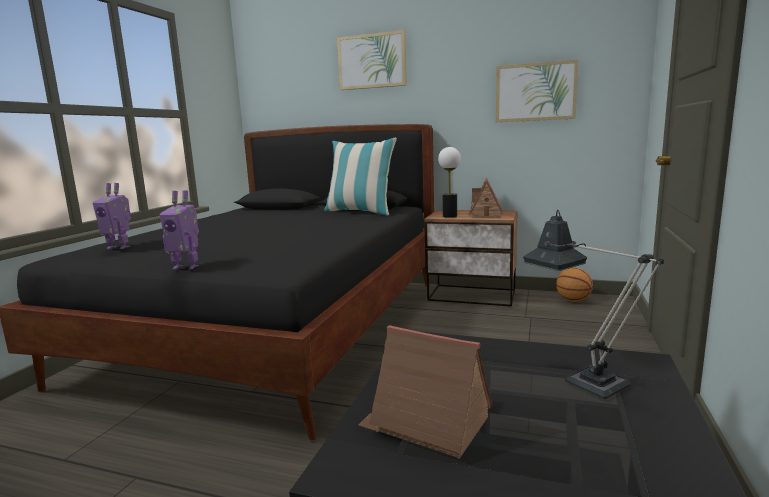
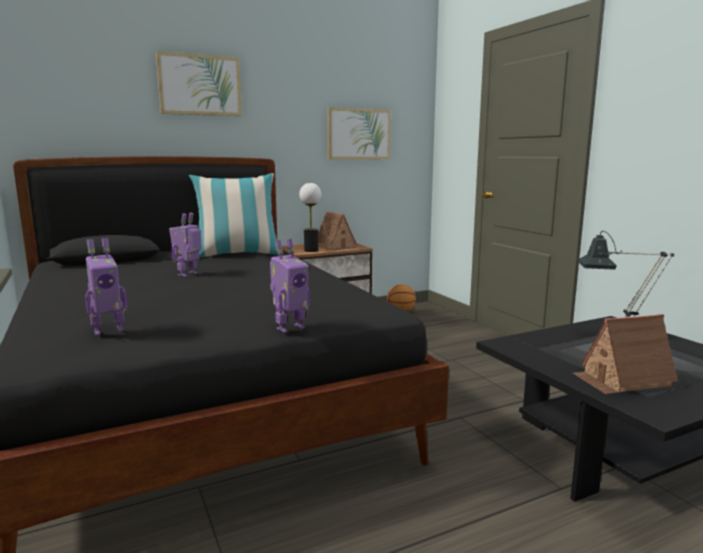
camera: 45 degrees left, 0 degrees up
none -> toy robot [169,213,202,276]

